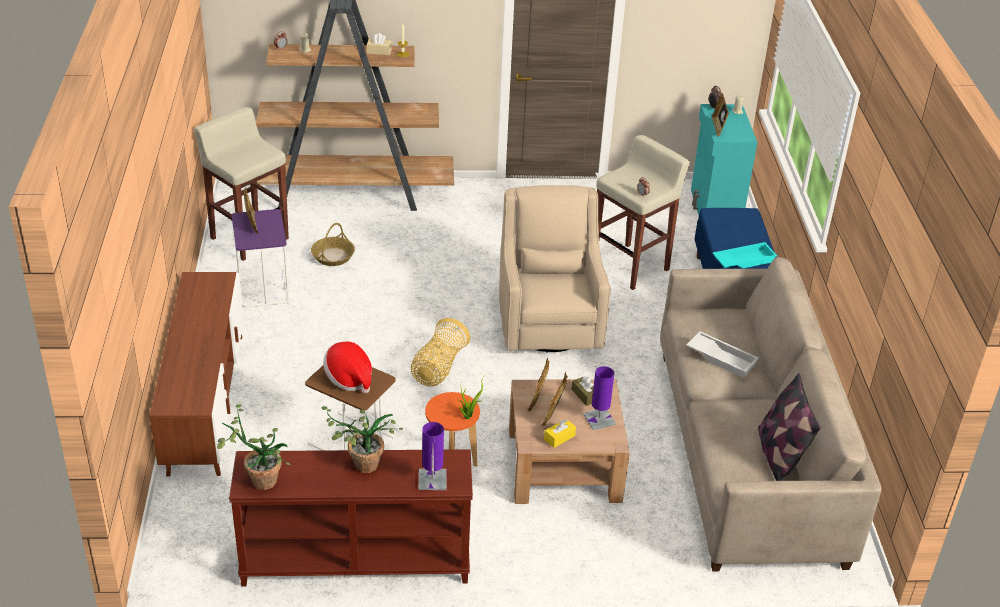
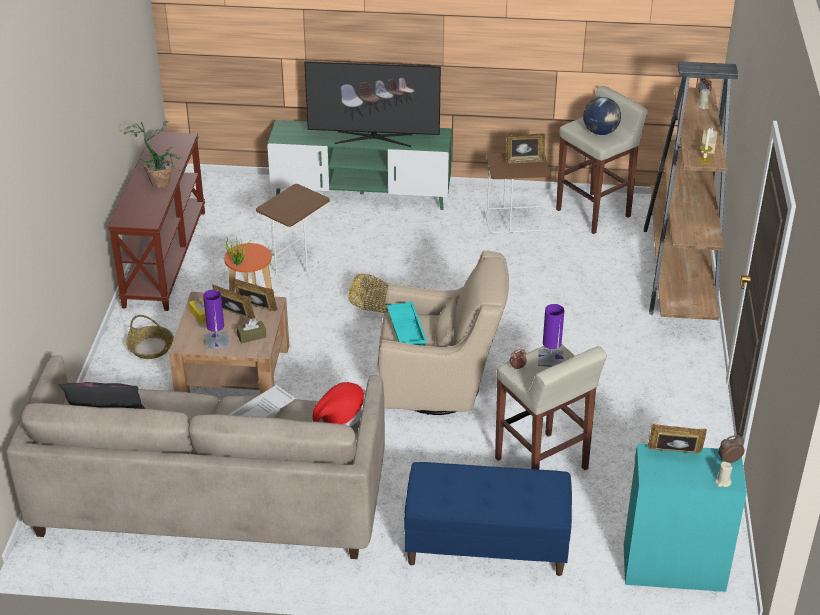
camera: 100 degrees right, 0 degrees up
brown tv stand [149,272,244,477] -> green tv stand [267,120,452,210]
potted plant [217,404,290,490] -> none
purple side table [232,209,290,308] -> brown side table [485,153,551,234]
basket [311,223,355,266] -> basket moved to [126,315,174,359]
hat [323,342,372,393] -> hat moved to [312,382,366,427]
purple table lamp [418,422,447,490] -> purple table lamp moved to [538,304,564,367]
turquoise tray [713,242,777,268] -> turquoise tray moved to [387,302,427,346]
none -> television [304,61,441,147]
none -> globe [583,97,621,135]

